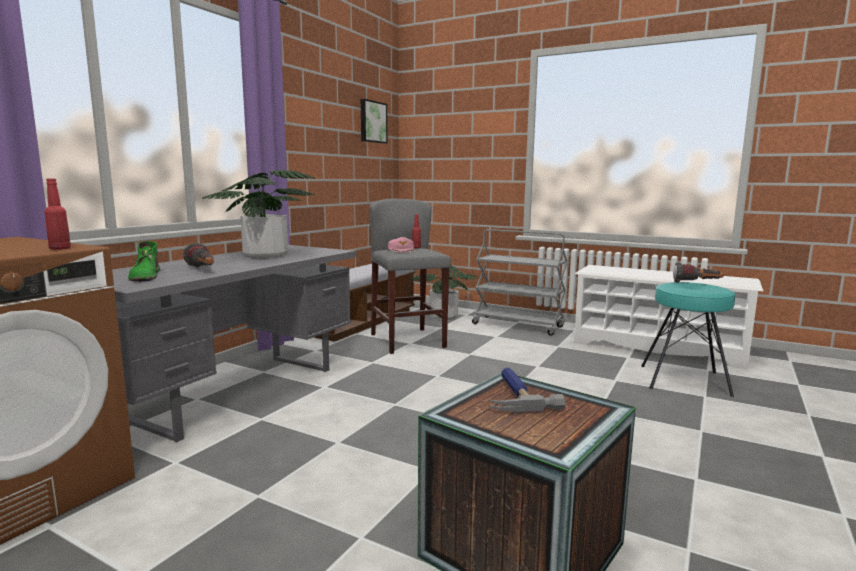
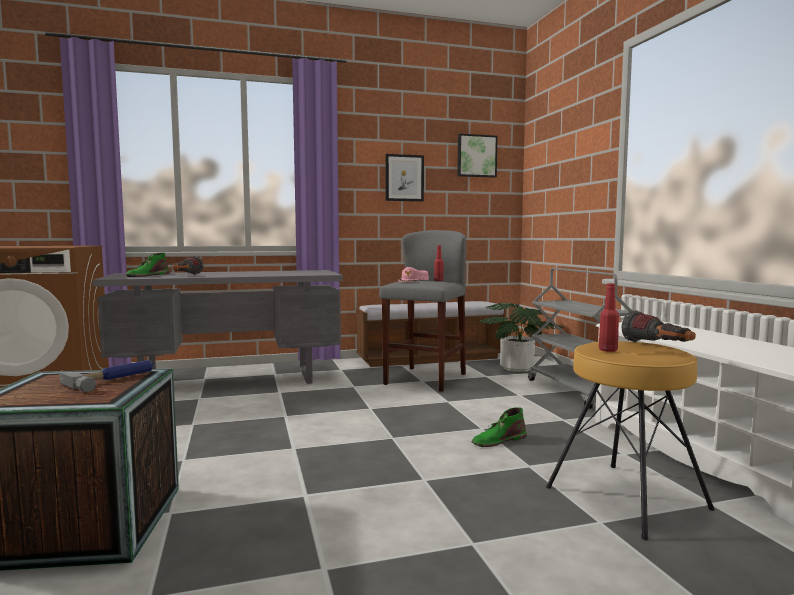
camera: 45 degrees right, 5 degrees down
red bottle [45,179,71,250] -> red bottle moved to [599,283,619,352]
potted plant [202,170,315,258] -> none
turquoise stool [641,282,735,397] -> brown stool [546,341,715,541]
none -> picture [385,154,424,202]
none -> green boot [472,407,527,447]

